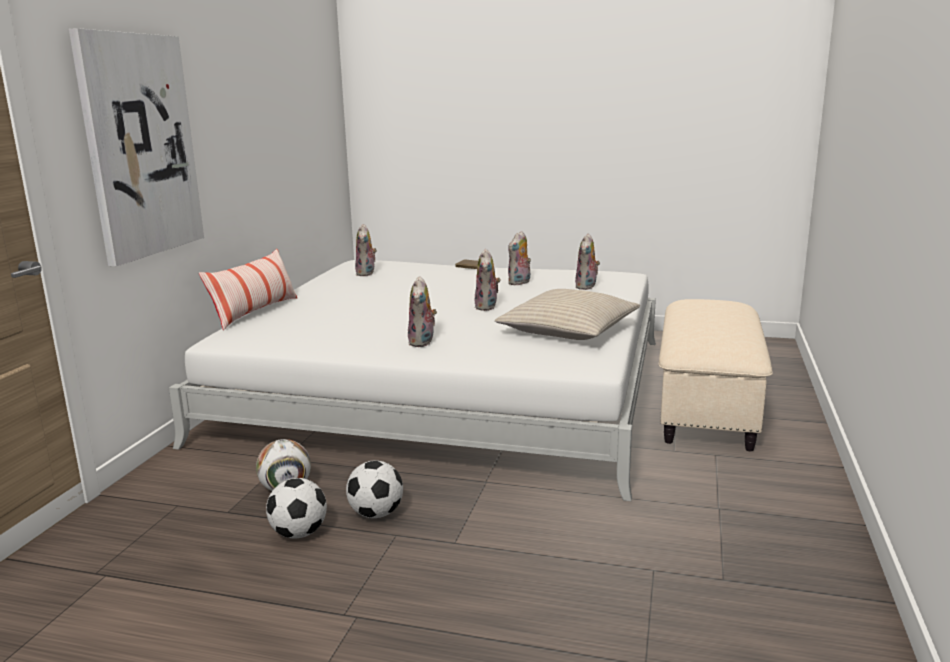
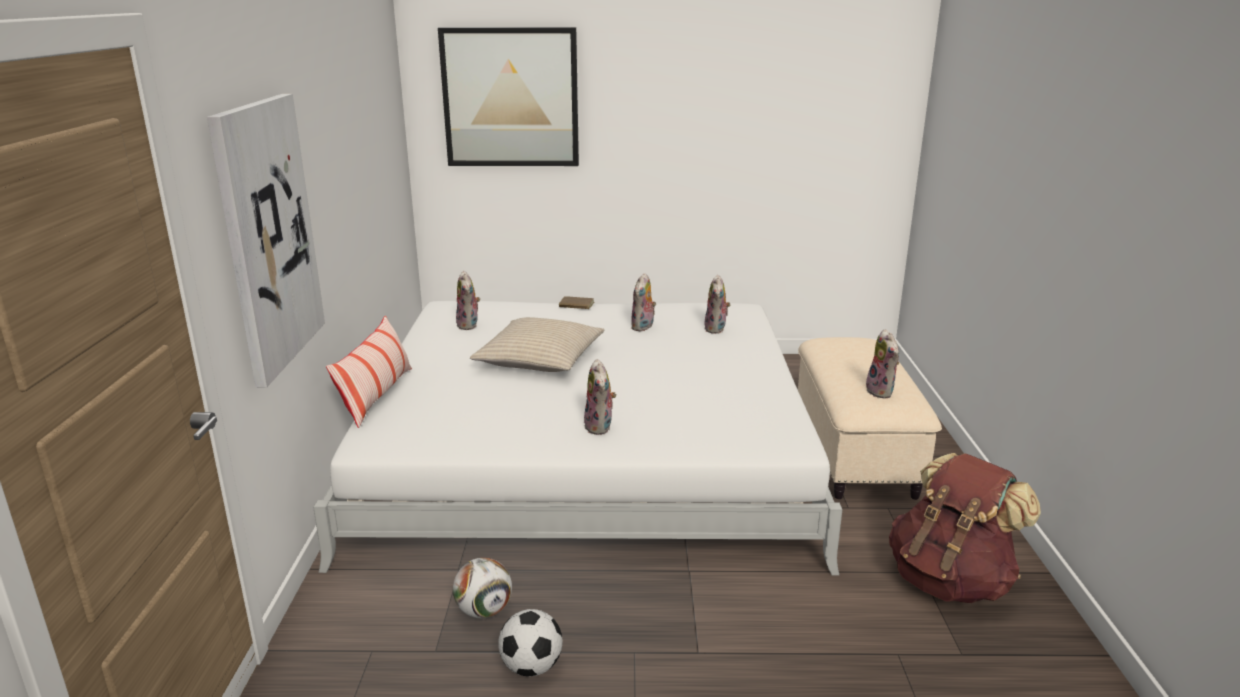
camera: 15 degrees left, 5 degrees up
football [346,460,403,518] -> none
plush toy [474,249,501,311] -> plush toy moved to [866,329,899,398]
beige pillow [495,289,640,340] -> beige pillow moved to [470,317,604,372]
none -> picture [438,27,579,166]
none -> brown backpack [889,453,1041,603]

